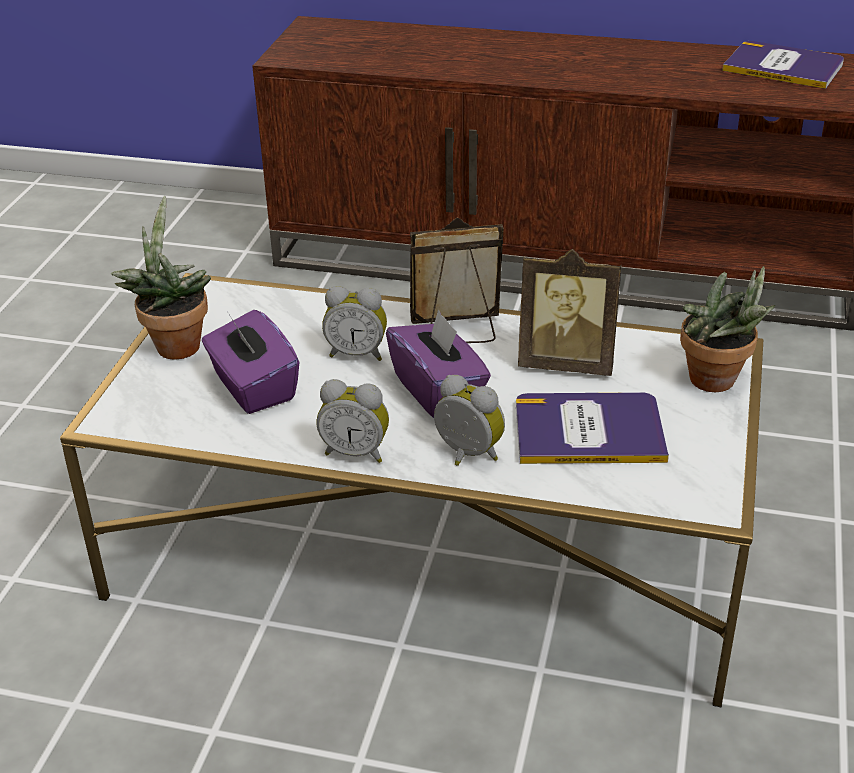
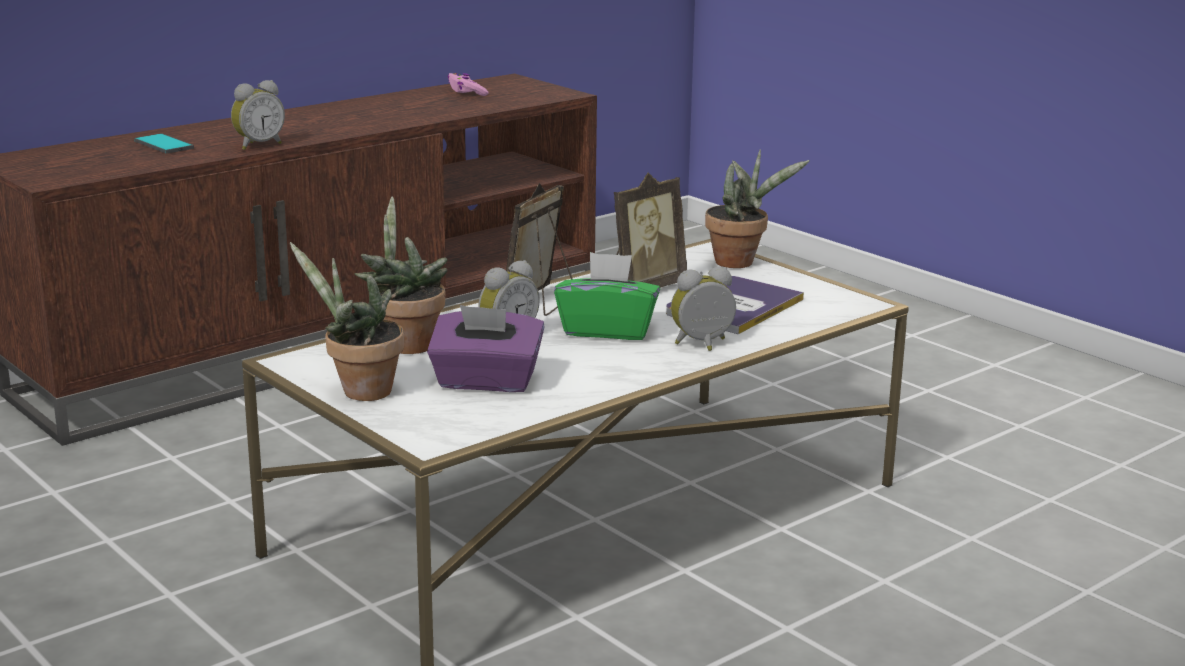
camera: 55 degrees left, 15 degrees down
alarm clock [316,379,389,463] -> alarm clock moved to [231,80,285,150]
purple tissue box [386,309,491,418] -> green tissue box [554,252,660,340]
book [722,41,844,89] -> pink game controller [448,73,488,96]
none -> phone [134,133,194,153]
none -> potted plant [355,196,448,354]

